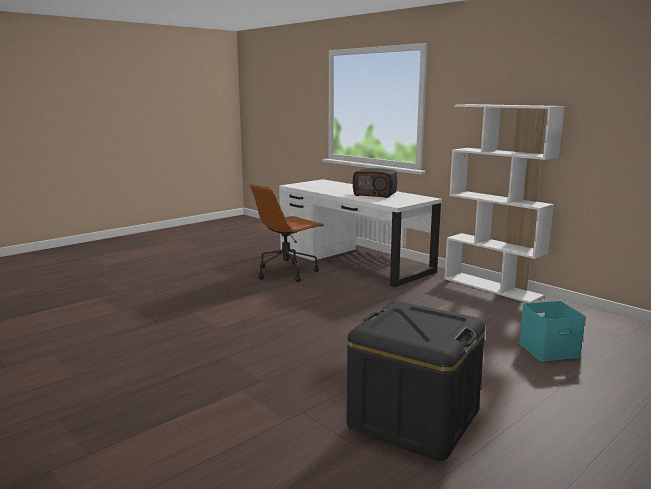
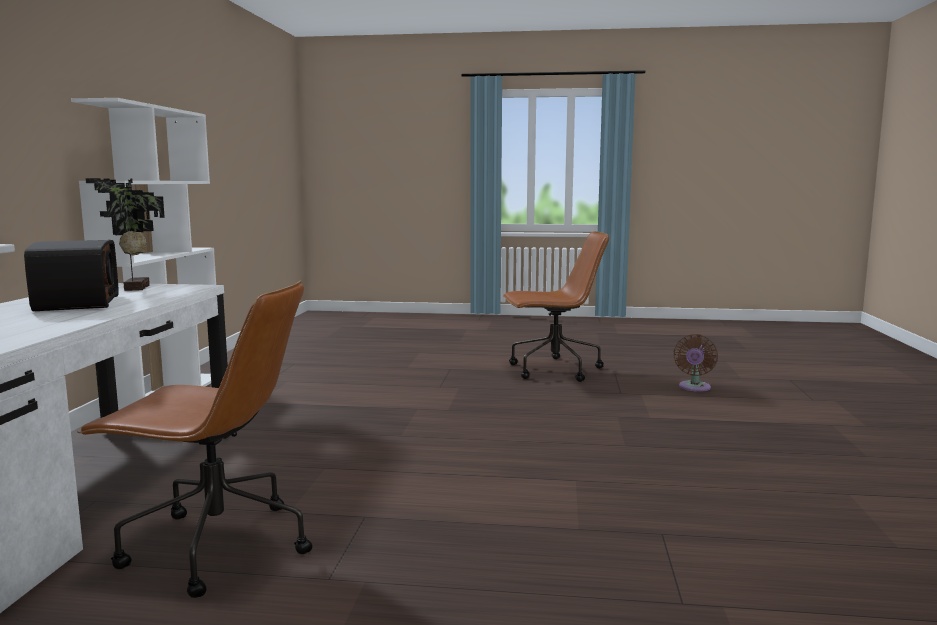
camera: 130 degrees left, 5 degrees down
black storage box [346,301,485,461] -> brown office chair [503,231,609,382]
turquoise storage box [519,301,586,362] -> none
none -> potted plant [85,178,165,291]
none -> brown fan [674,334,718,392]

